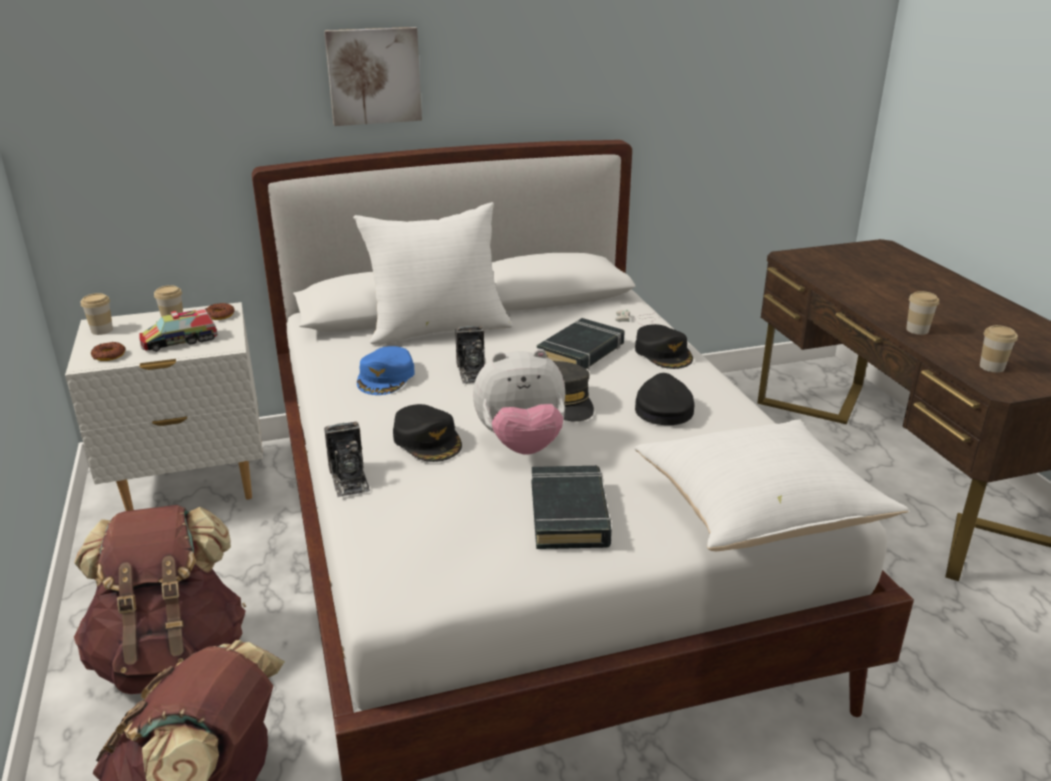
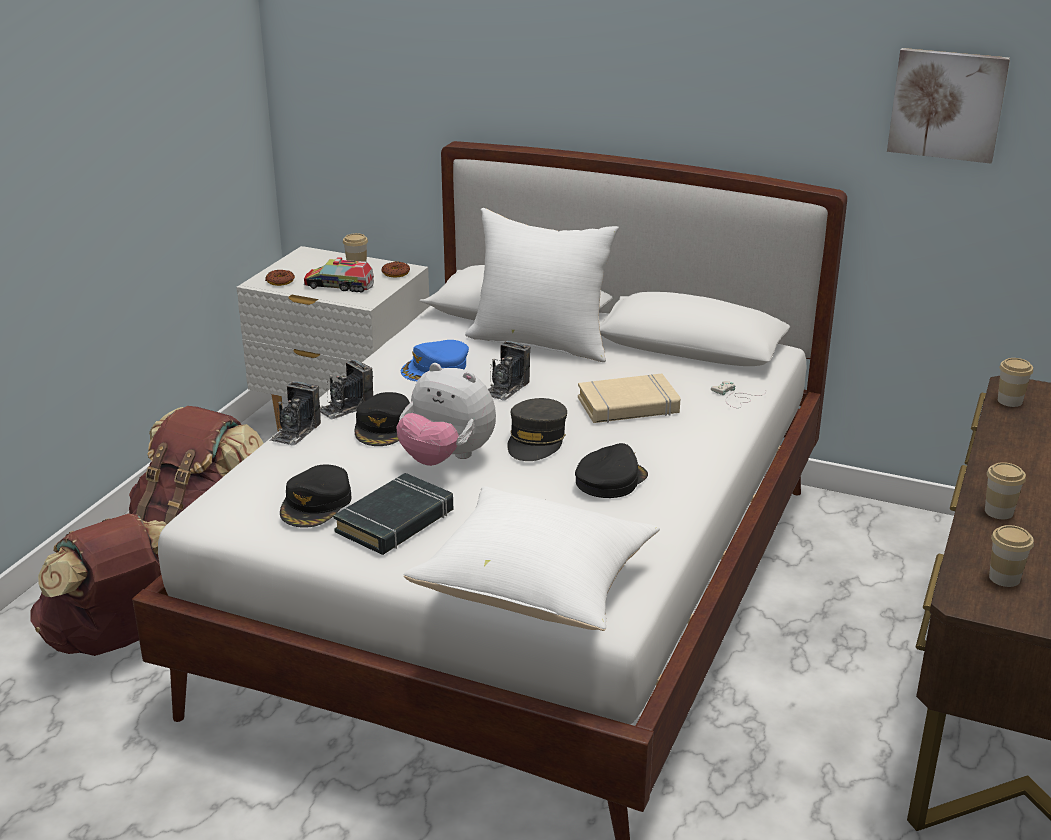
camera: 40 degrees right, 0 degrees up
cup [81,293,113,335] -> cup moved to [998,358,1033,407]
picture [324,27,422,126] -> picture moved to [887,48,1010,164]
black book [537,318,624,369] -> beige book [578,373,681,423]
black cap [635,324,693,369] -> black cap moved to [280,465,351,528]
none -> camera [320,359,373,420]

